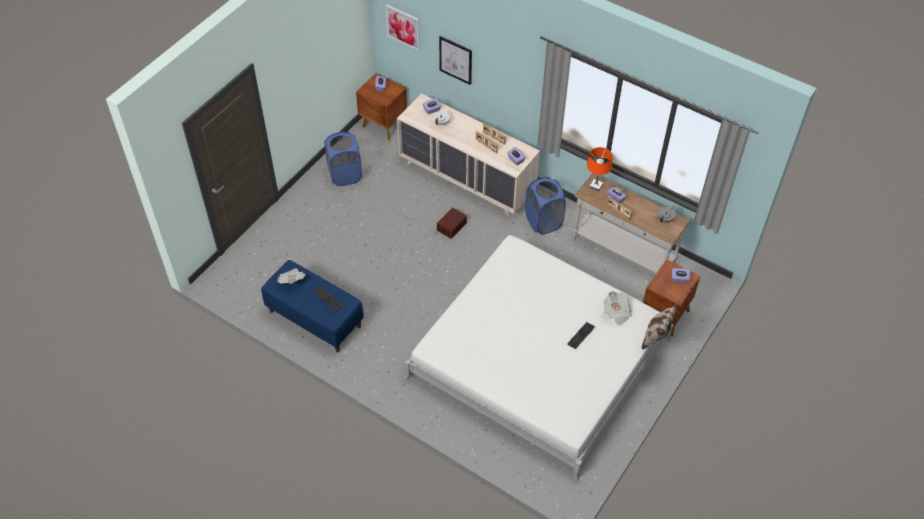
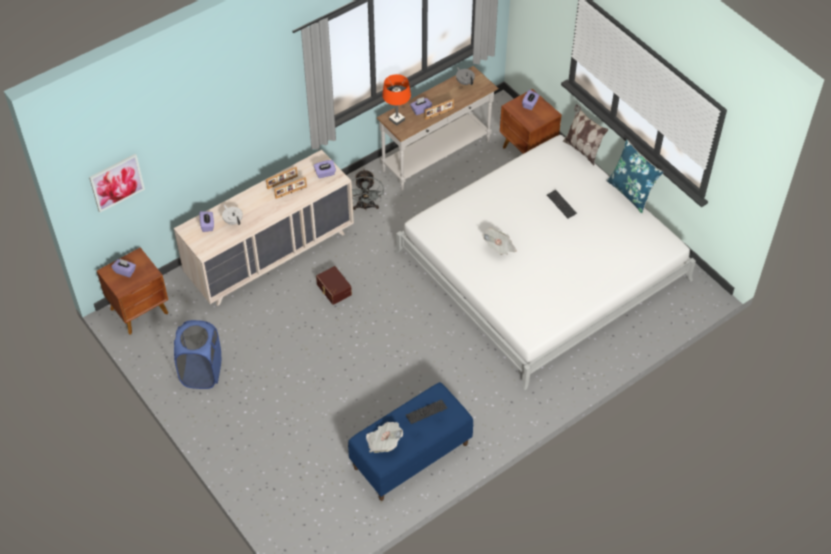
camera: 70 degrees left, 0 degrees up
picture [439,36,472,85] -> none
blue laundry basket [525,177,566,234] -> grey fan [351,169,384,210]
newspaper [603,291,632,326] -> newspaper moved to [482,228,517,255]
none -> blue pillow [606,140,664,213]

